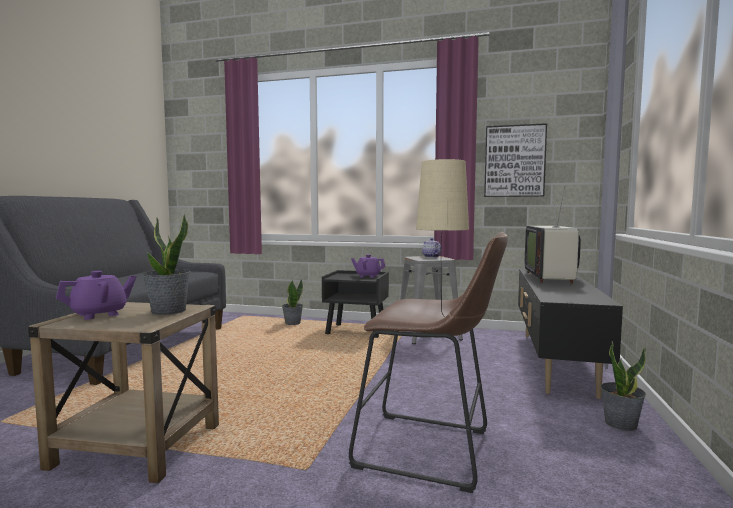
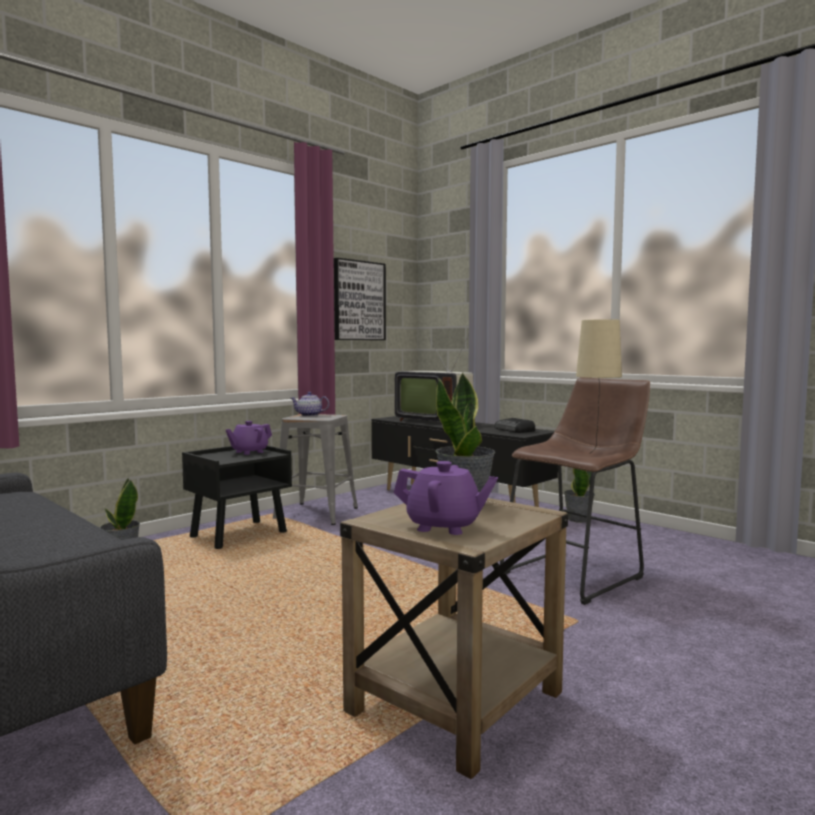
camera: 60 degrees left, 0 degrees up
purple teapot [56,271,136,320] -> purple teapot turned 120 degrees clockwise [394,461,498,535]
none -> radio [494,418,535,433]

